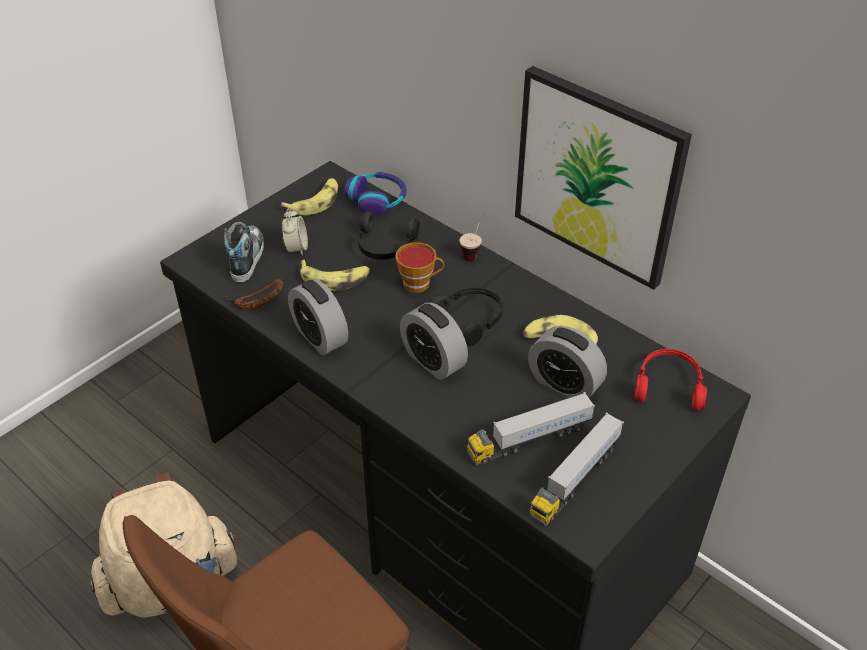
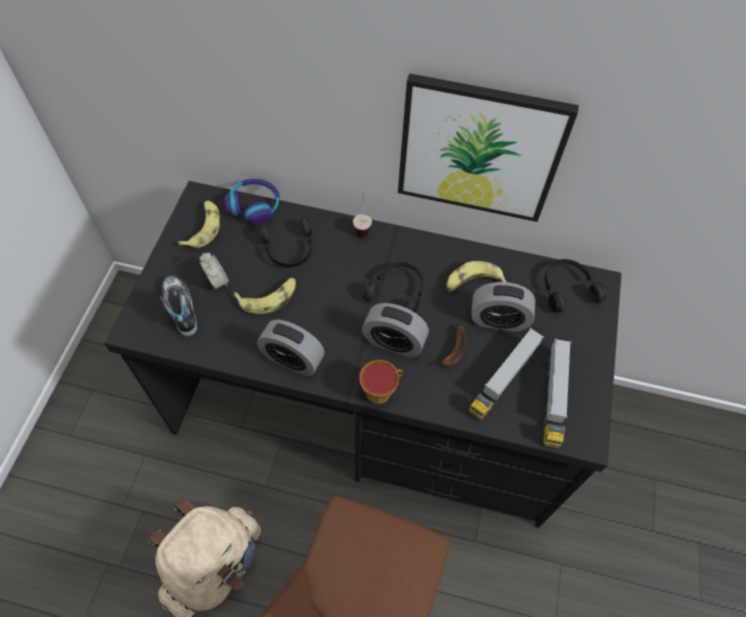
camera: 30 degrees left, 15 degrees up
banana [226,278,283,309] -> banana moved to [429,324,467,367]
cup [395,242,444,293] -> cup moved to [359,360,403,404]
red headphones [634,349,707,411] -> black headphones [545,259,606,313]

